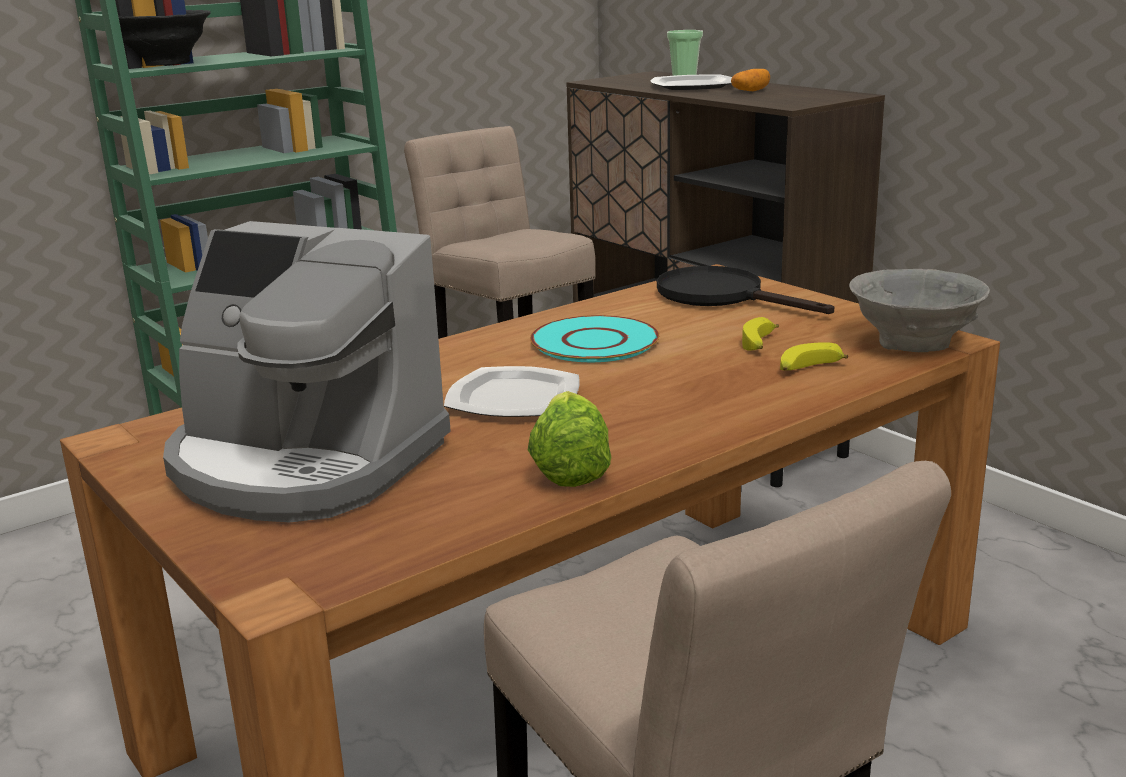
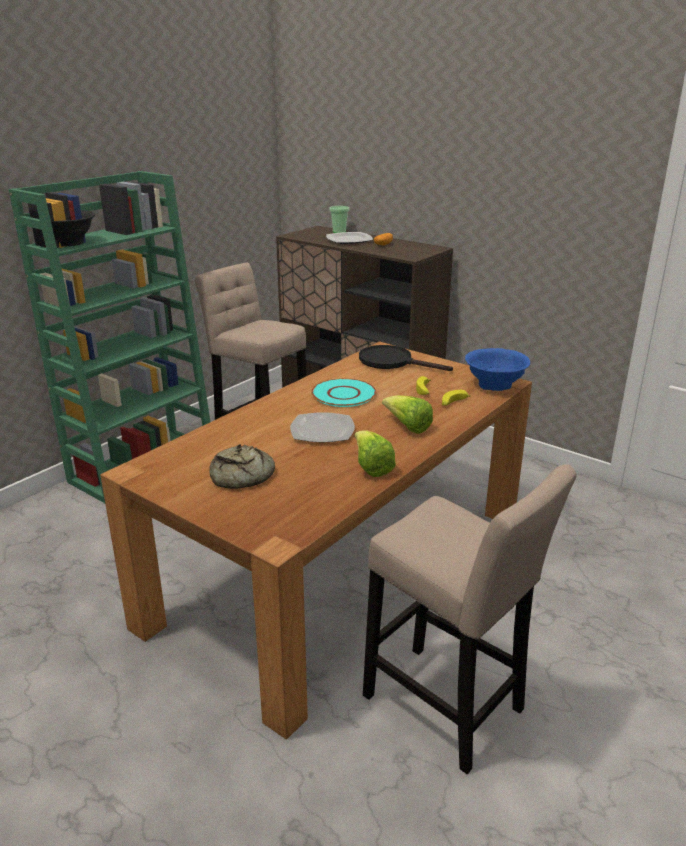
camera: 15 degrees left, 5 degrees up
coffee machine [163,221,451,523] -> bread [209,444,275,489]
grey bowl [849,269,990,352] -> blue bowl [465,348,530,391]
none -> lettuce [382,395,433,434]

